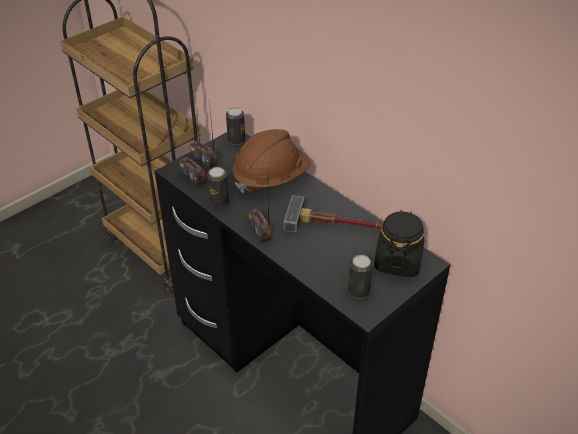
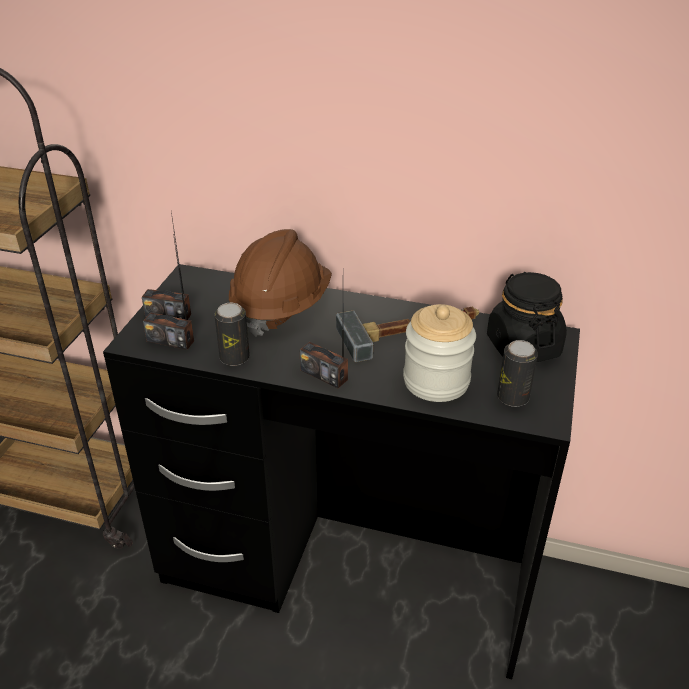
camera: 30 degrees left, 5 degrees down
can [226,108,245,145] -> none
none -> jar [403,304,476,402]

